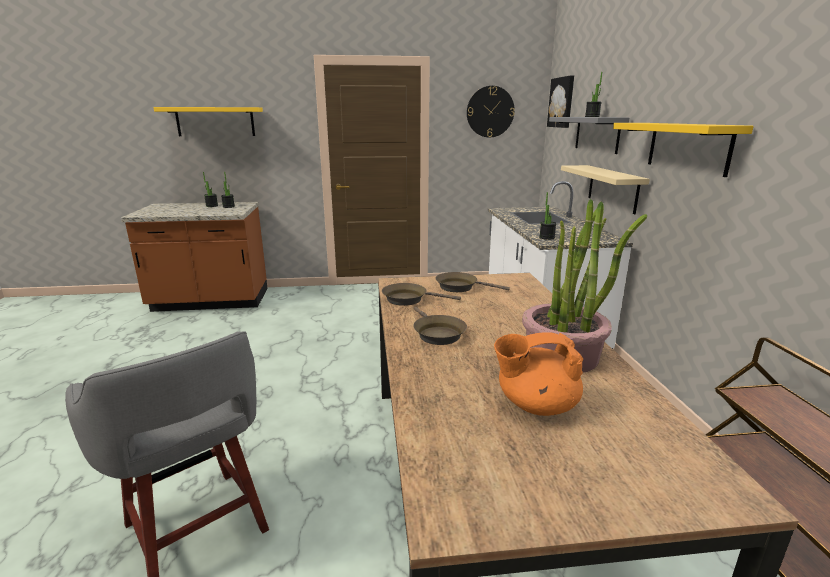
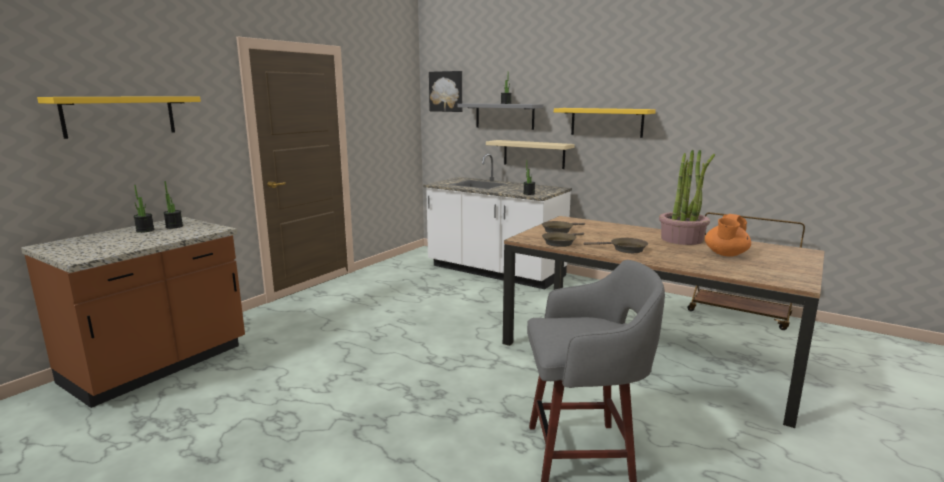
camera: 50 degrees left, 5 degrees down
wall clock [467,86,515,138] -> none

